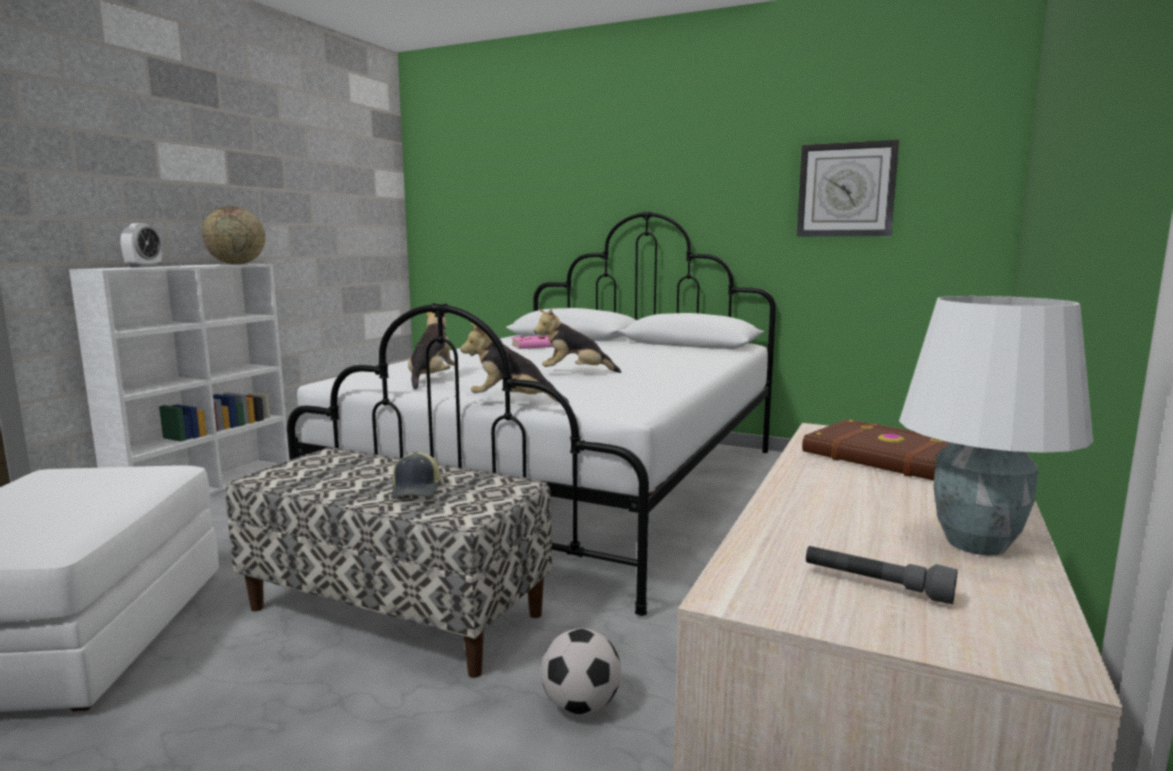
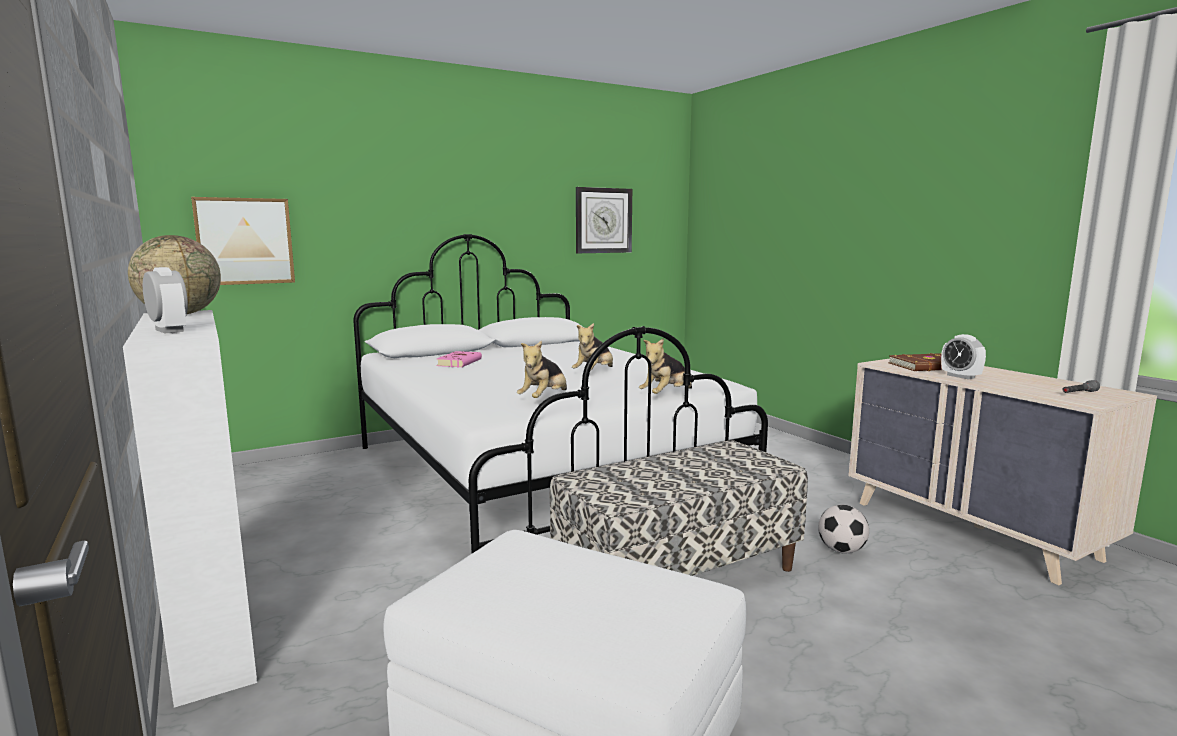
camera: 55 degrees left, 0 degrees up
cap [391,451,440,499] -> none
plush toy [408,312,455,389] -> plush toy turned 105 degrees counterclockwise [517,341,567,398]
white table lamp [899,296,1093,556] -> none
none -> picture [191,197,295,285]
none -> alarm clock [941,334,986,379]

